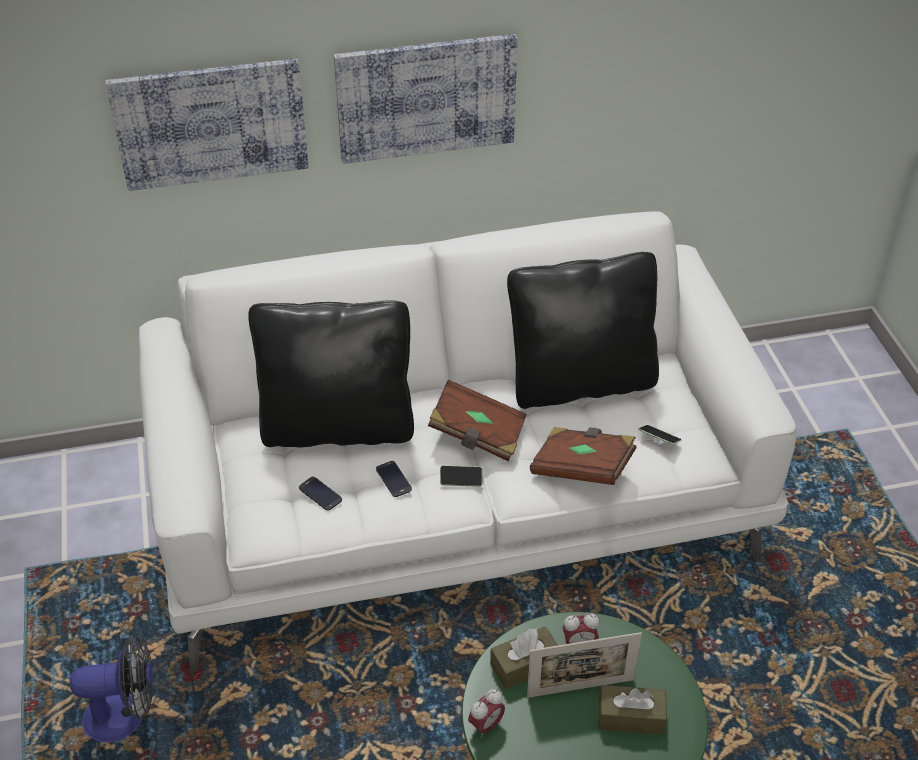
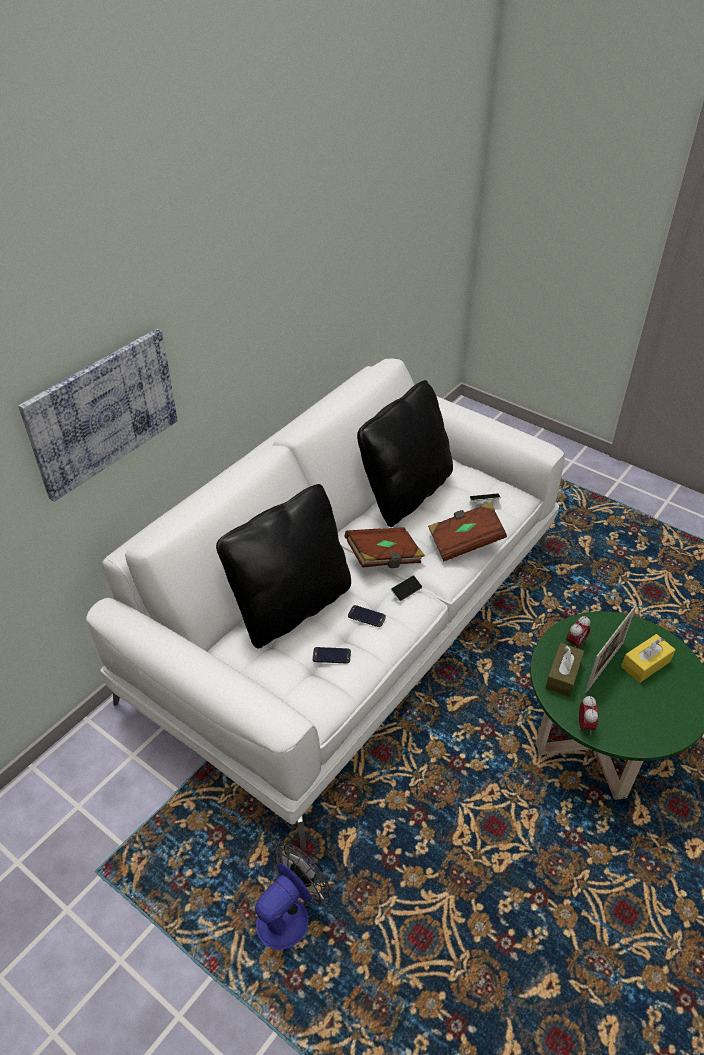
camera: 40 degrees left, 0 degrees up
picture [334,34,517,164] -> none
brown tissue box [599,685,667,735] -> yellow tissue box [621,634,676,683]

